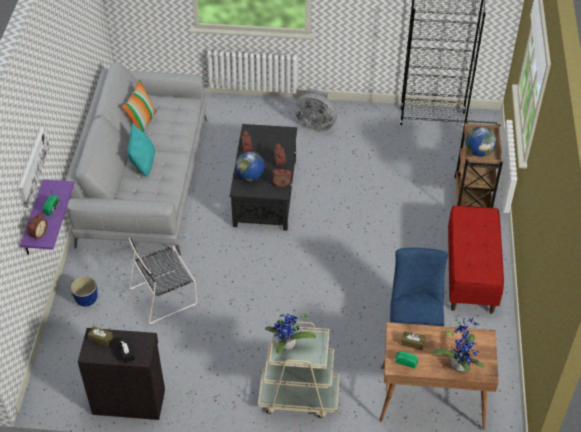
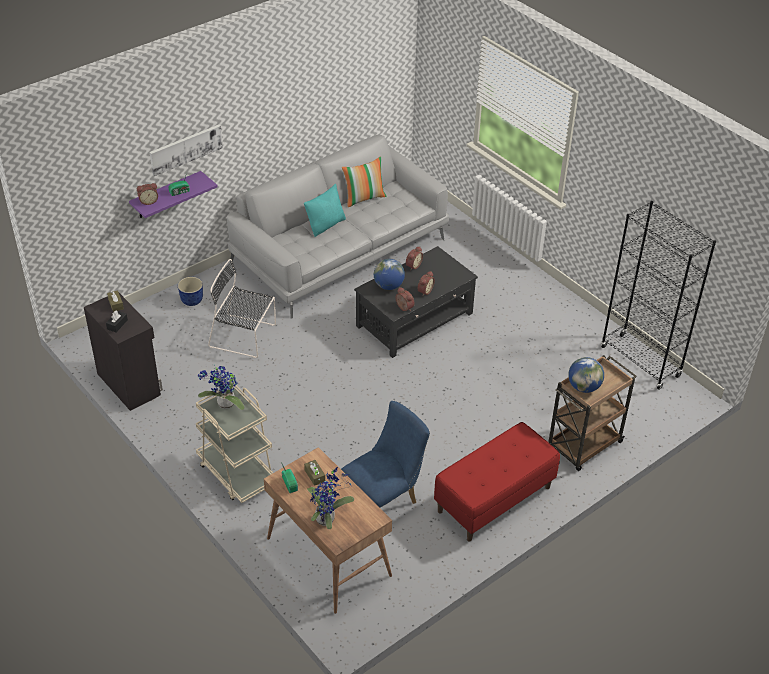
camera: 45 degrees right, 5 degrees down
grey fan [295,88,337,131] -> none

